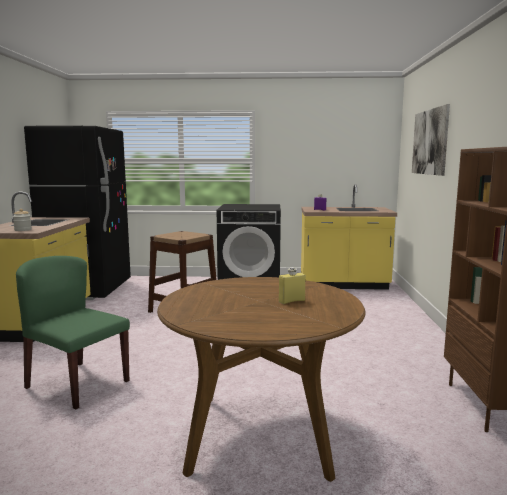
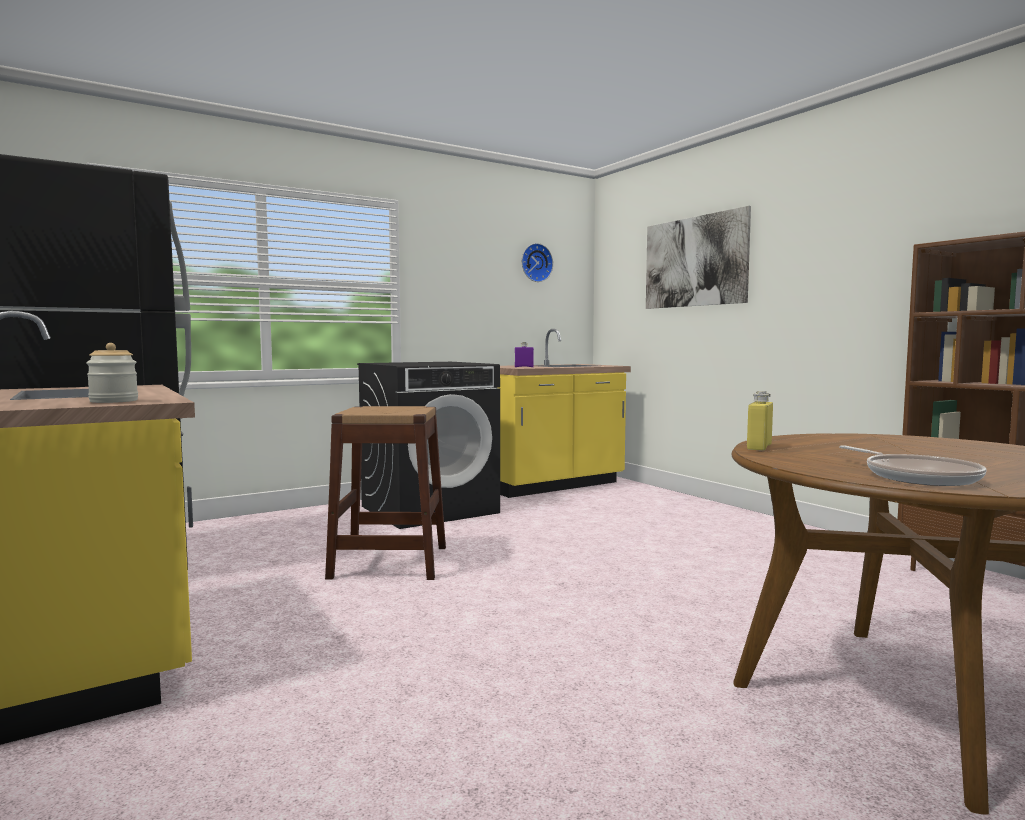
camera: 35 degrees left, 5 degrees down
green chair [16,256,130,410] -> none
yellow bottle [279,267,306,304] -> yellow bottle moved to [747,391,773,451]
none -> wall clock [522,243,553,282]
none -> frying pan [839,446,986,486]

